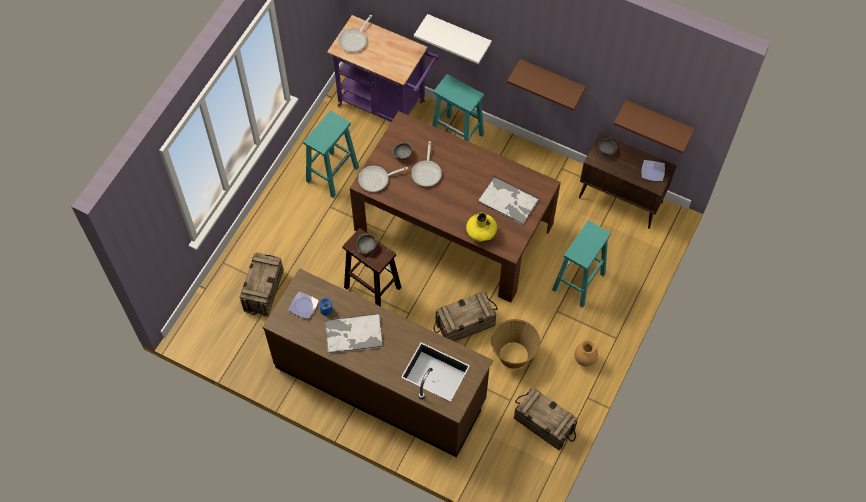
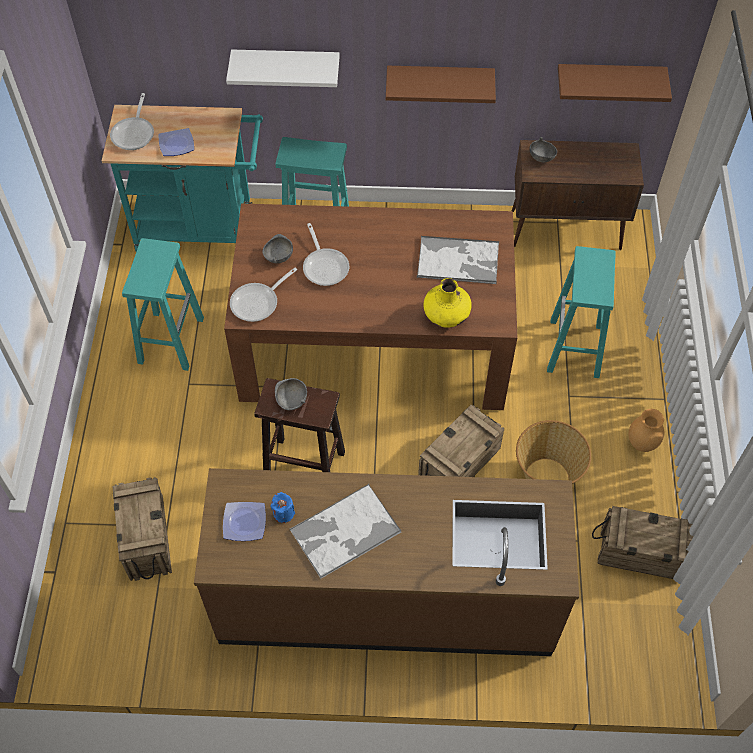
camera: 25 degrees left, 5 degrees down
purple cart [327,15,439,122] -> turquoise cart [102,105,263,252]
plate [641,160,665,181] -> plate moved to [158,128,194,156]

